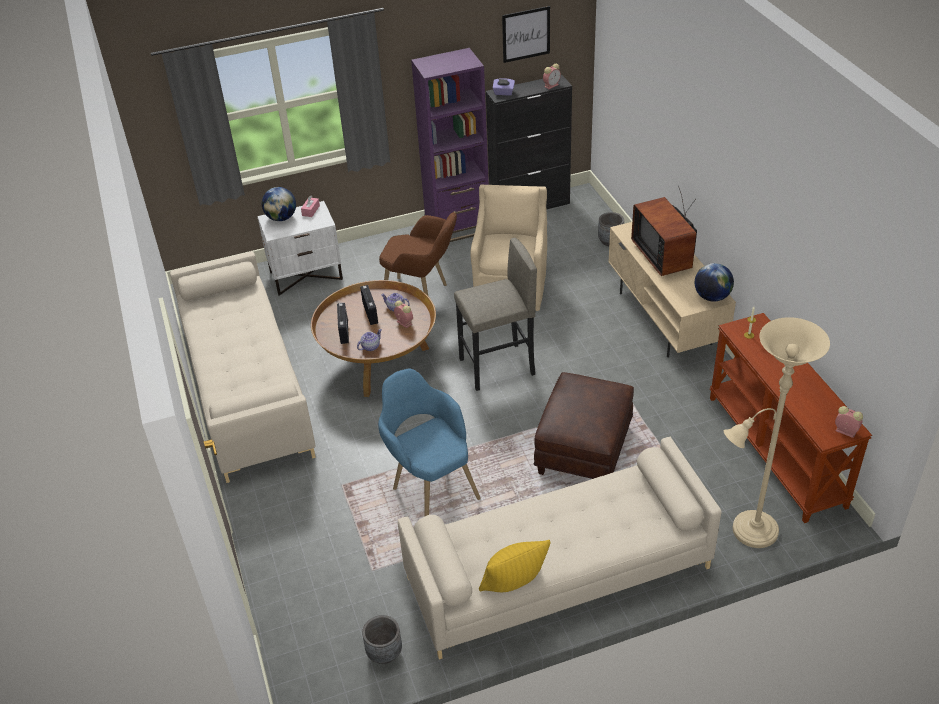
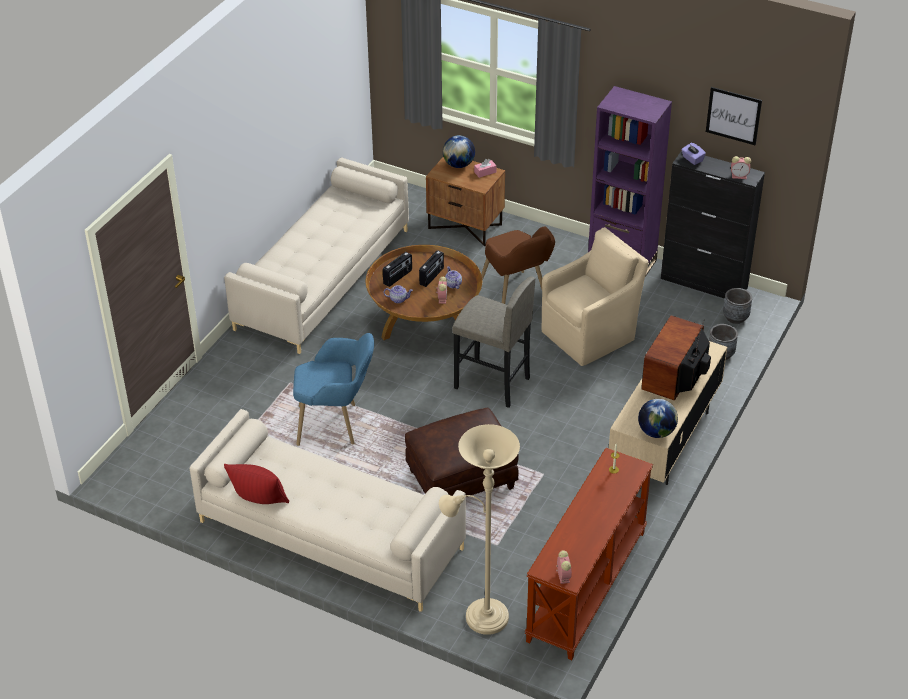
camera: 45 degrees right, 0 degrees up
white nightstand [257,201,343,296] -> brown nightstand [426,157,505,246]
grey planter [362,615,402,664] -> grey planter moved to [723,288,752,324]
blue armchair [378,368,481,516] -> blue armchair turned 75 degrees clockwise [293,333,374,446]
yellow pillow [479,540,550,592] -> red pillow [224,464,289,504]

